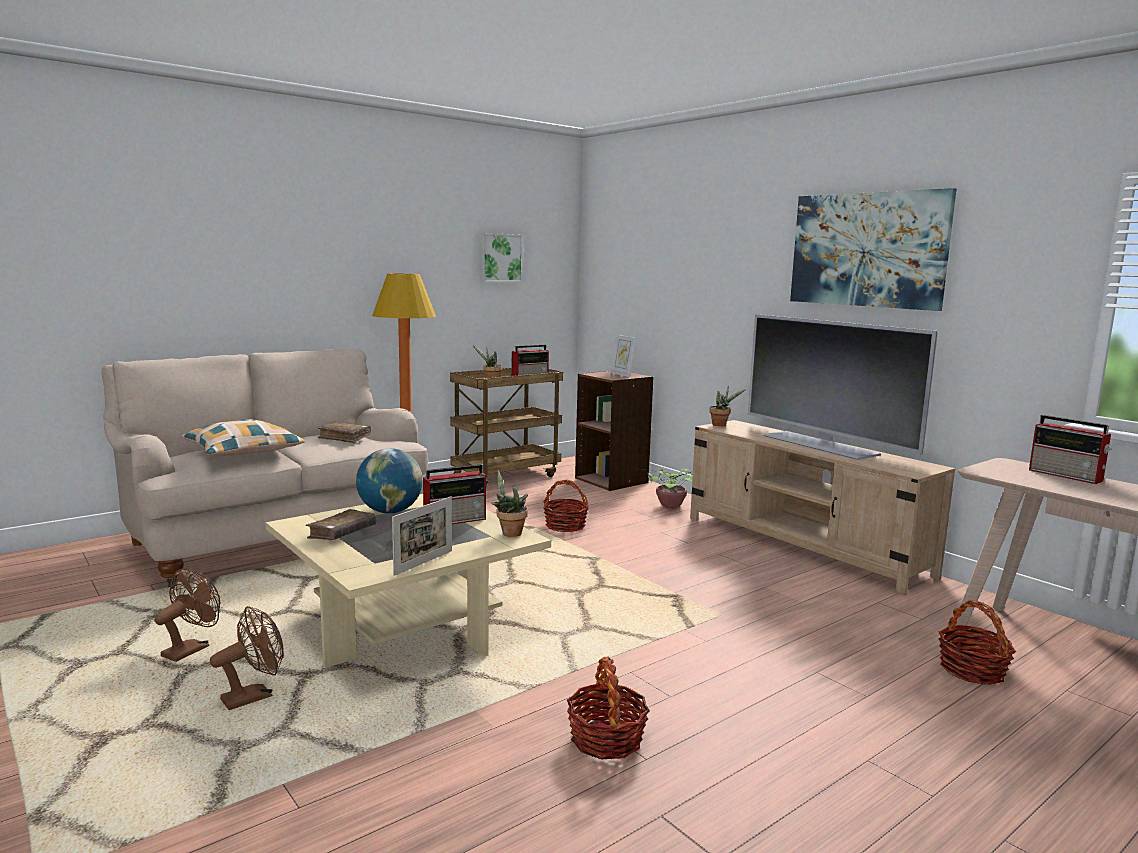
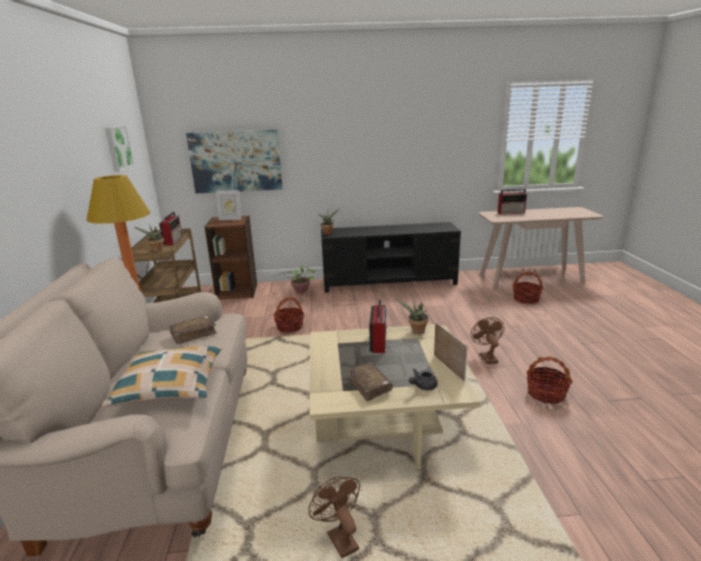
camera: 55 degrees left, 10 degrees up
brown fan [210,606,284,710] -> brown fan moved to [471,317,505,364]
globe [356,448,423,514] -> none
beige tv stand [690,420,956,596] -> black tv stand [321,222,461,293]
television [748,314,938,460] -> none
picture [790,188,956,311] -> picture moved to [186,129,283,194]
none -> grey teapot [409,368,438,390]

